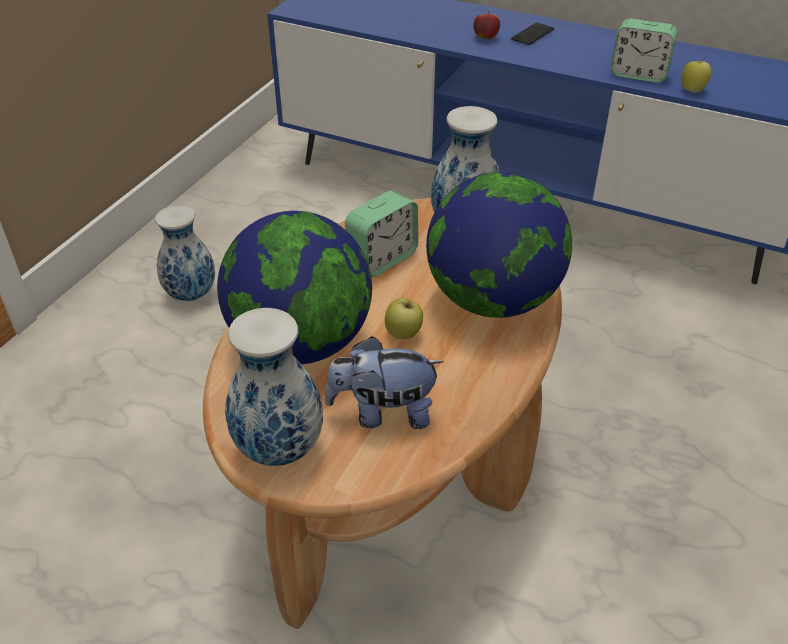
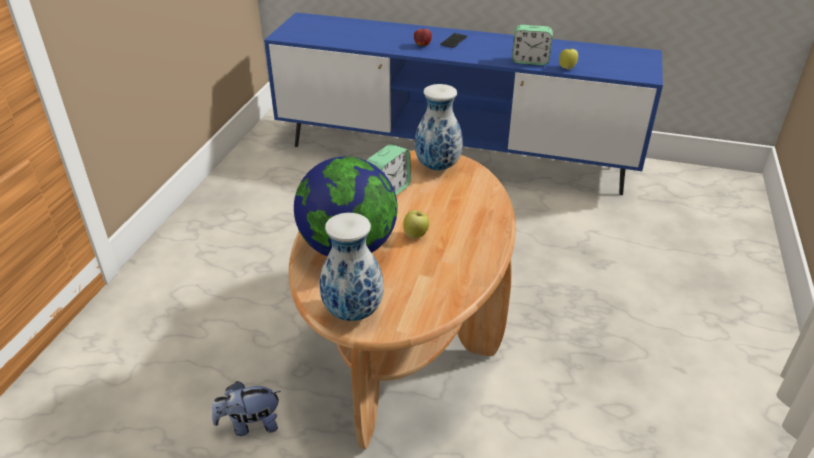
camera: 10 degrees left, 5 degrees down
vase [155,205,215,301] -> none
plush toy [325,336,444,429] -> plush toy moved to [212,381,281,436]
globe [426,172,572,318] -> none

